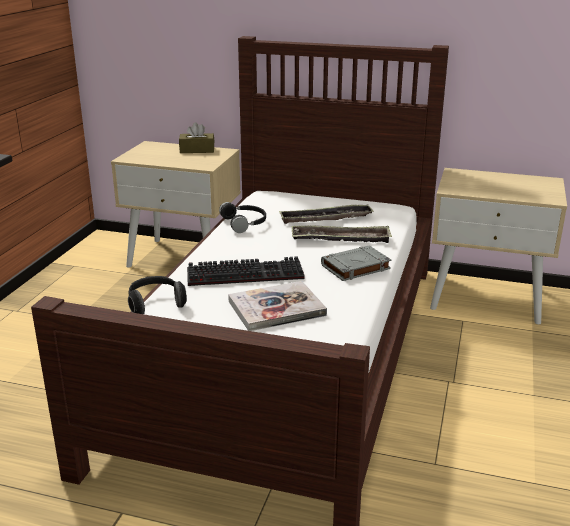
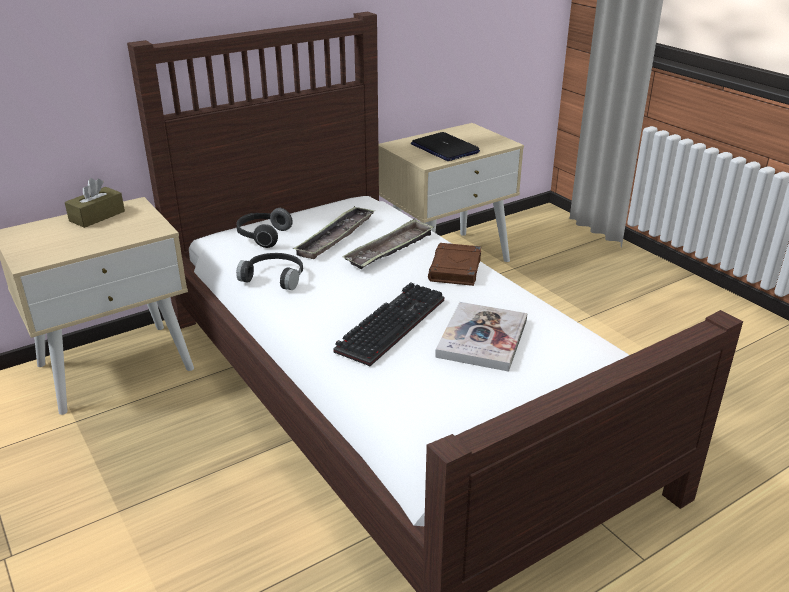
camera: 50 degrees left, 5 degrees up
headphones [128,276,187,314] -> headphones moved to [237,208,293,248]
grey book [321,246,391,281] -> brown book [428,243,481,286]
none -> laptop [411,132,480,161]

